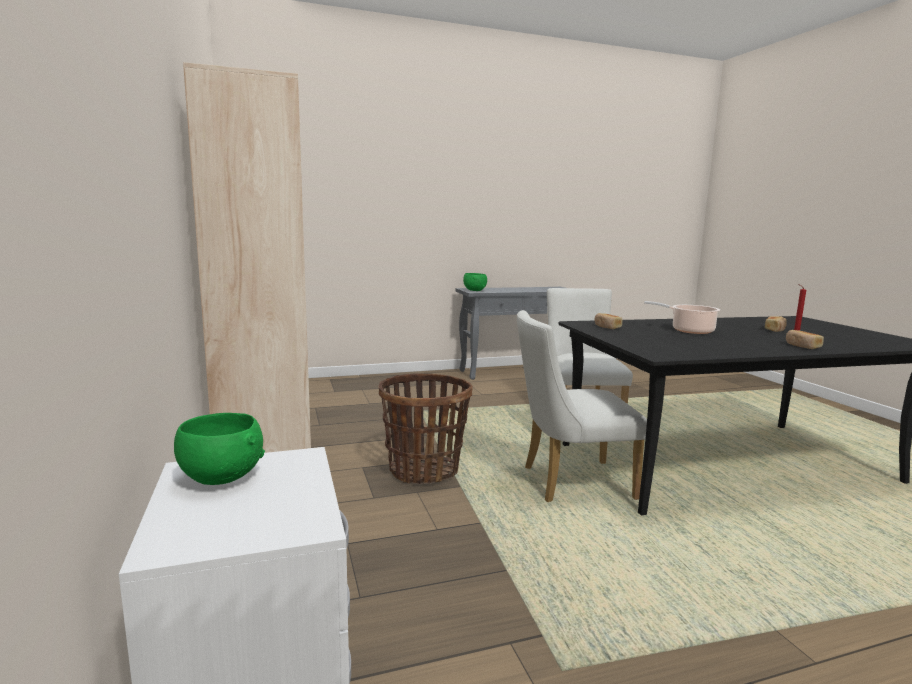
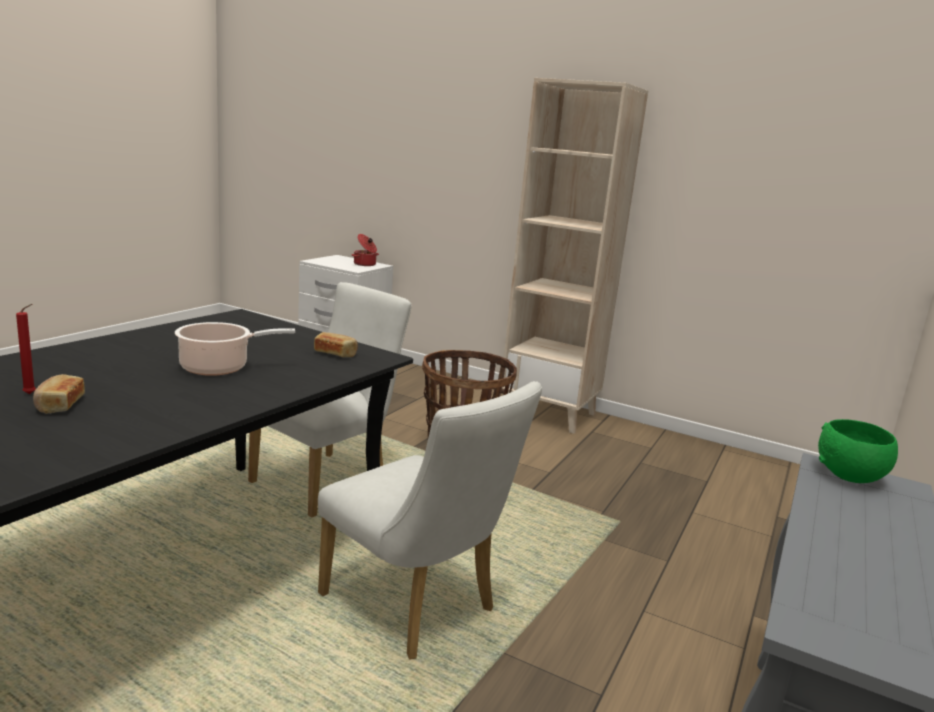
camera: 135 degrees right, 5 degrees up
green bowl [174,413,265,485] -> cooking pot [352,234,379,266]
bread [786,330,824,349] -> none

